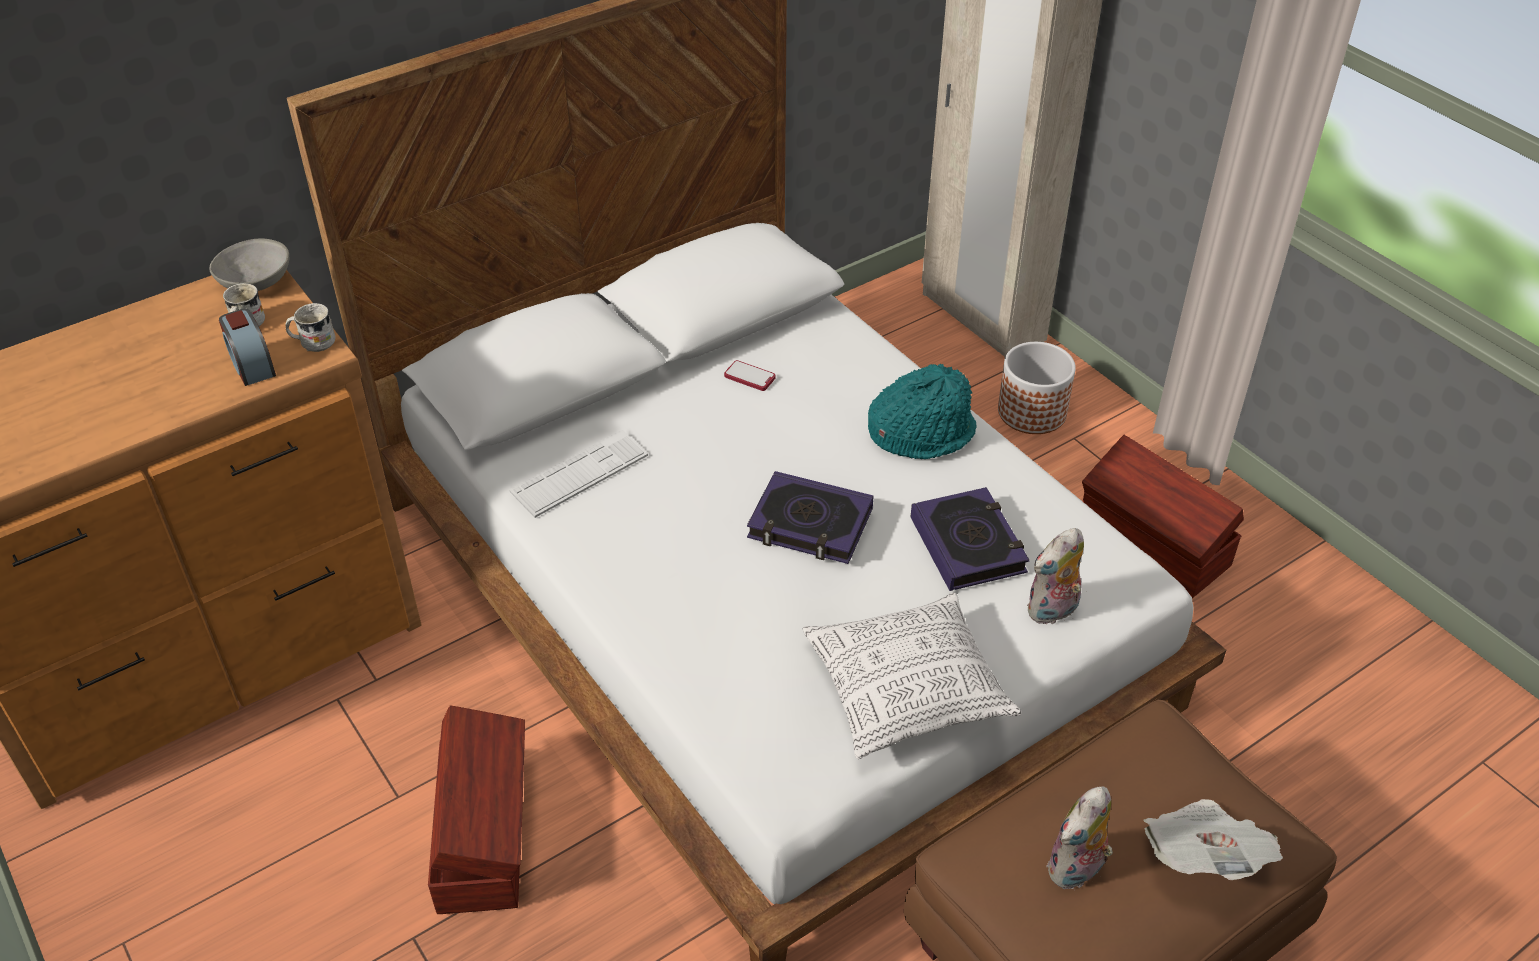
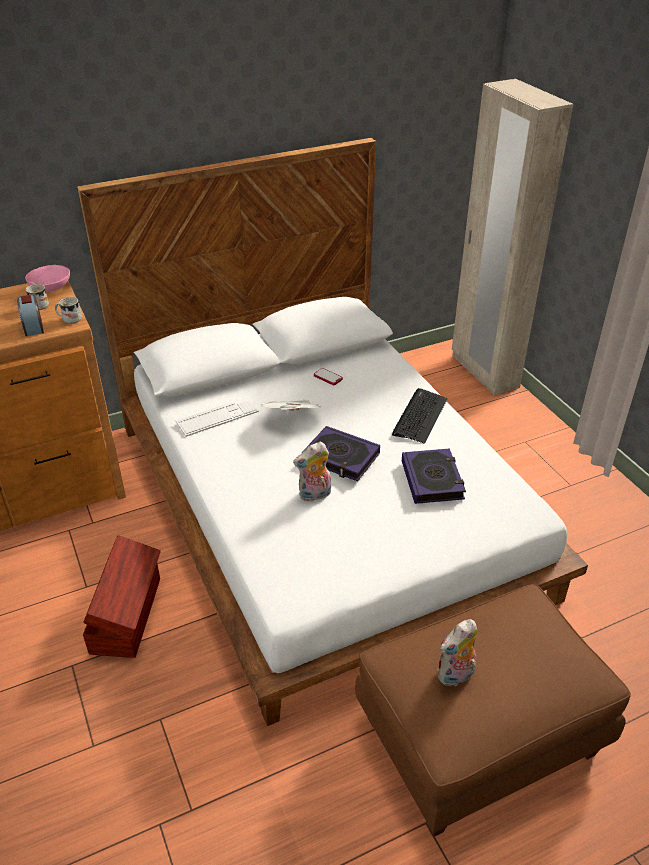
camera: 10 degrees right, 5 degrees down
grey bowl [210,239,289,291] -> pink bowl [25,265,70,292]
pillow [803,592,1022,759] -> none
turquoise hat [868,364,976,459] -> keyboard [392,388,448,444]
planter [998,342,1076,434] -> none
plush toy [1027,528,1084,626] -> plush toy moved to [293,442,331,502]
brown storage box [1082,435,1244,598] -> none
newspaper [1143,799,1283,880] -> newspaper moved to [261,400,321,411]

